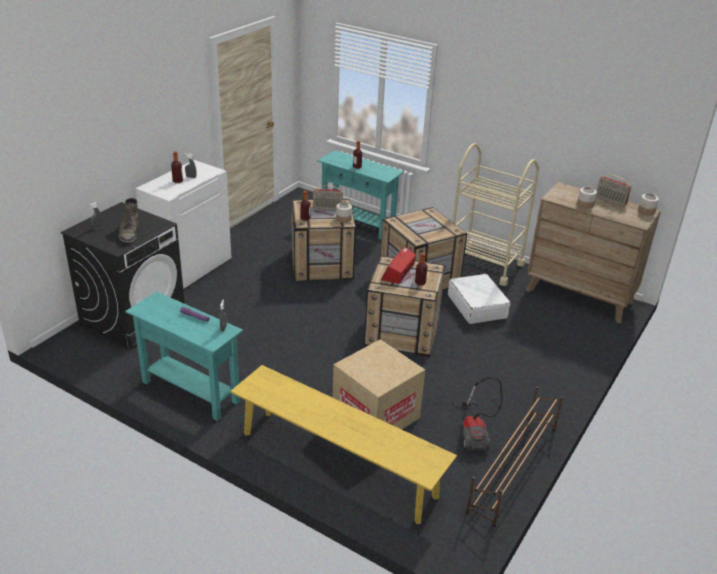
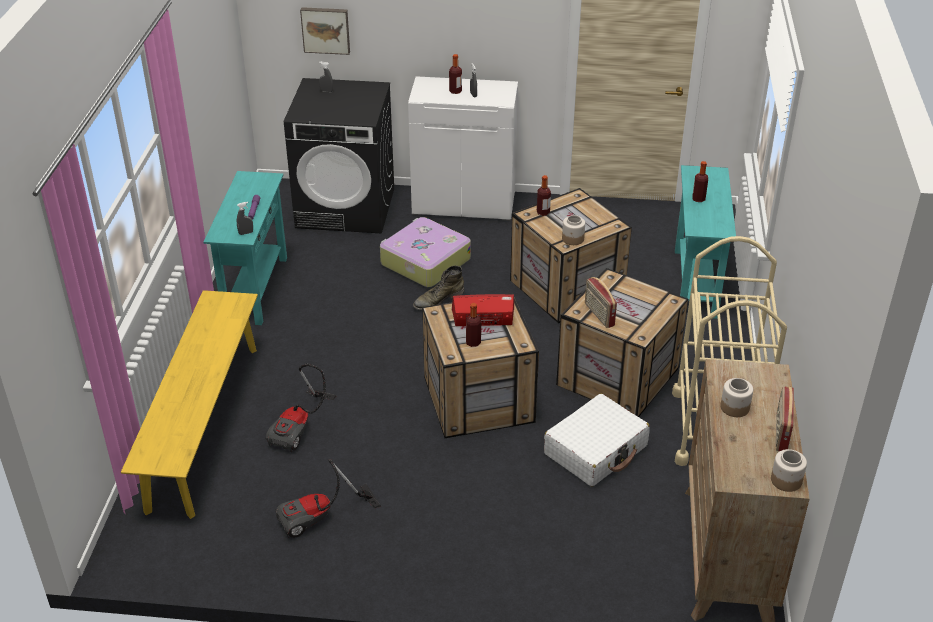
camera: 65 degrees right, 5 degrees up
green boot [119,198,138,243] -> green boot moved to [413,266,464,310]
radio [313,185,343,210] -> radio moved to [585,277,617,328]
cardboard box [333,339,425,429] -> vacuum cleaner [266,364,336,452]
brown shoe rack [466,386,563,527] -> none
none -> picture [300,7,350,55]
none -> suitcase [380,217,471,287]

